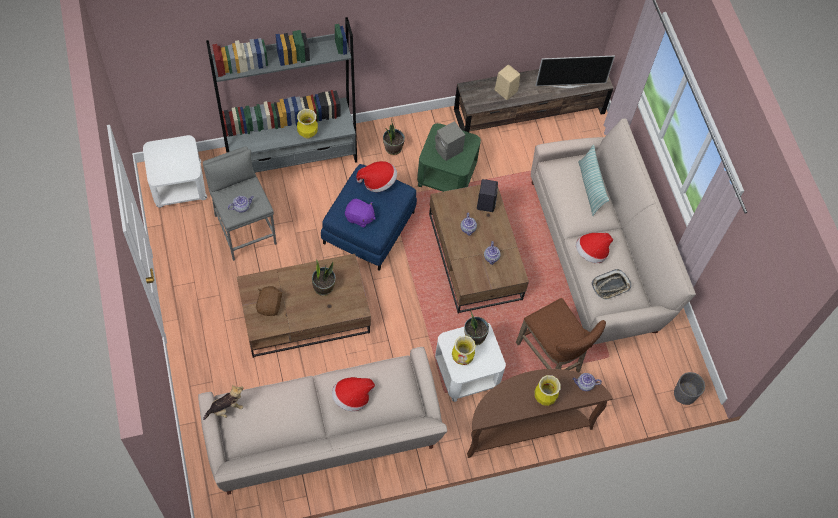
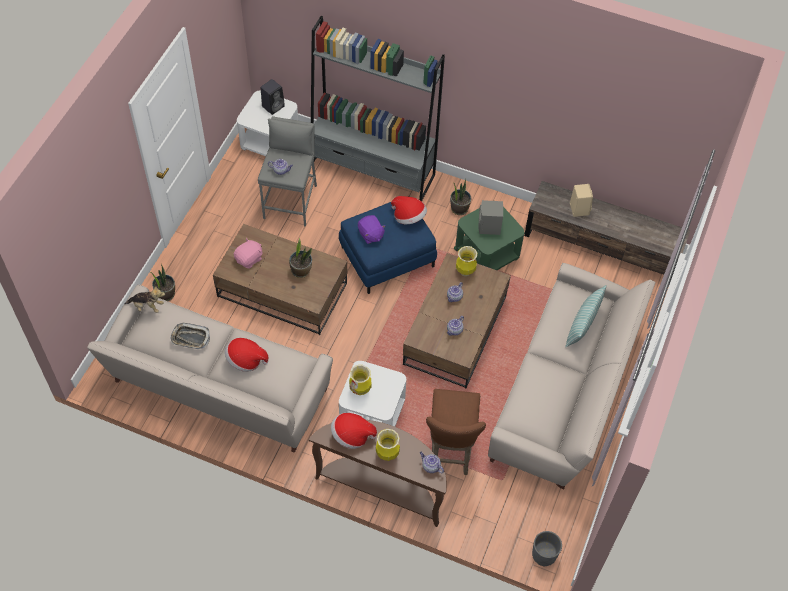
camera: 40 degrees right, 5 degrees down
brown plush toy [256,286,283,316] -> pink plush toy [234,238,262,269]
vase [297,109,318,139] -> vase moved to [456,246,477,276]
potted plant [464,310,489,345] -> potted plant moved to [151,264,175,301]
black speaker [477,179,498,212] -> black speaker moved to [261,79,285,115]
television [535,55,615,88] -> none
hat [576,233,613,263] -> hat moved to [331,413,377,449]
tray [591,269,632,300] -> tray moved to [170,323,210,349]

